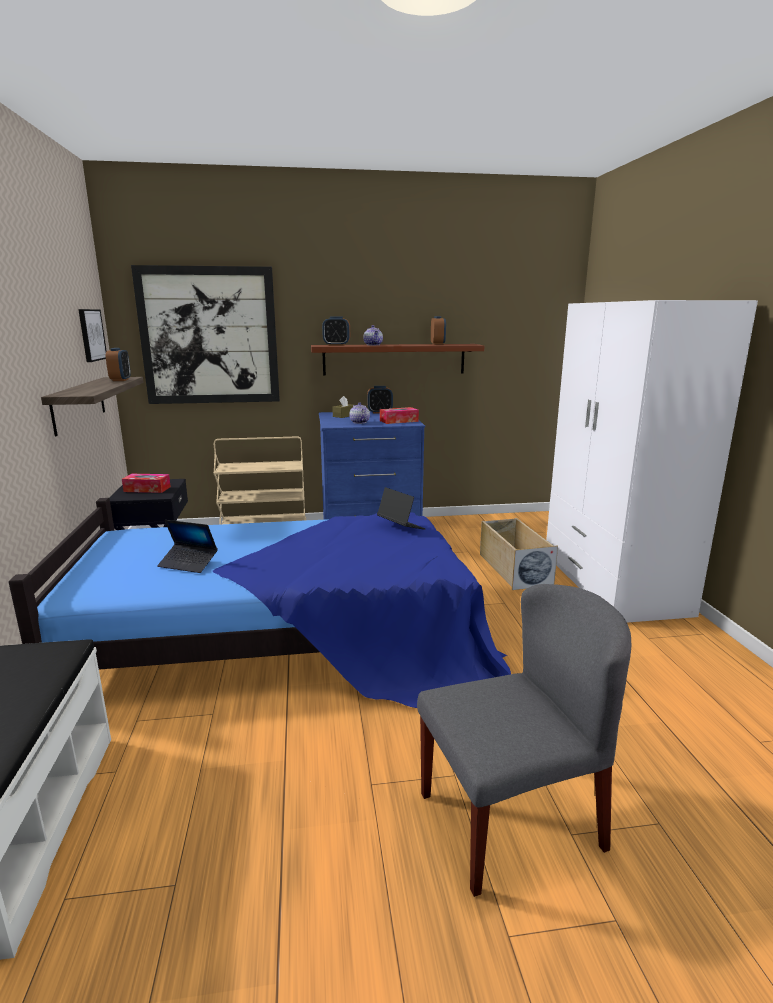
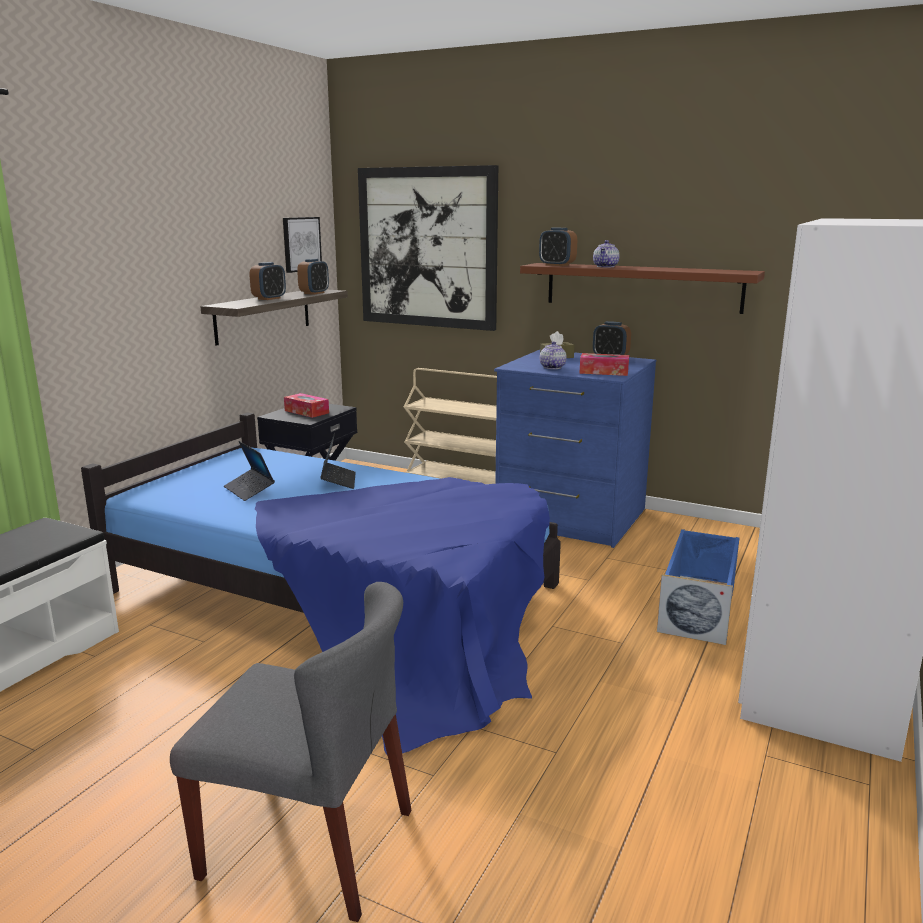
camera: 35 degrees right, 0 degrees up
laptop [377,487,425,529] -> laptop moved to [320,433,356,489]
alarm clock [431,316,446,345] -> alarm clock moved to [250,262,286,300]
beige storage box [480,518,558,590] -> blue storage box [657,529,740,645]

